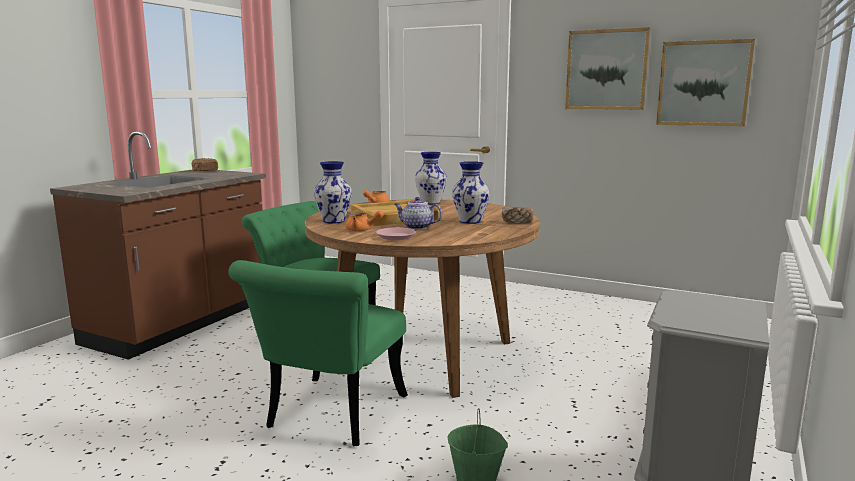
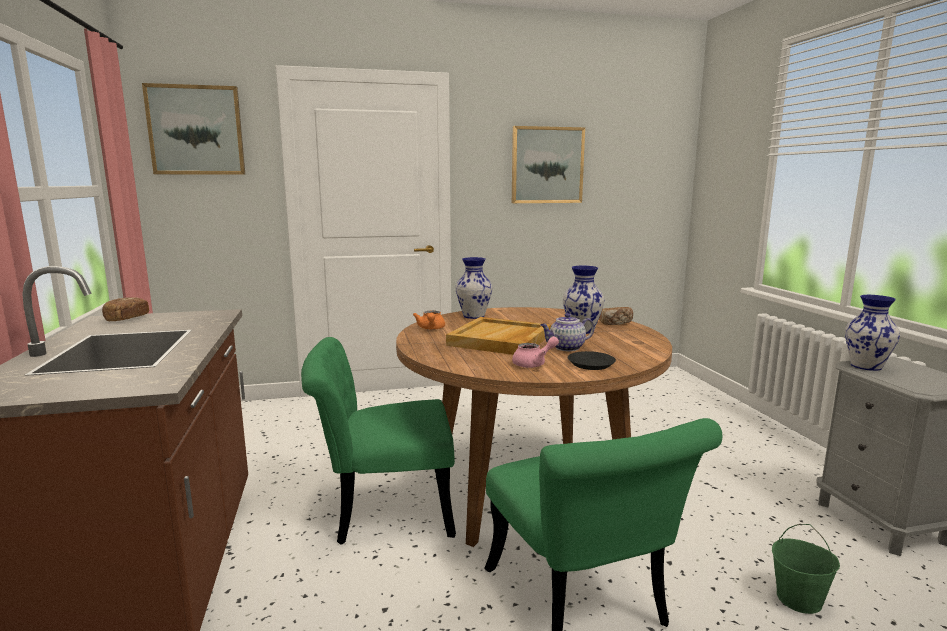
camera: 40 degrees left, 0 degrees up
vase [314,161,352,224] -> vase moved to [845,295,900,371]
orange teapot [345,210,384,231] -> pink teapot [512,336,559,368]
pink plate [376,227,416,240] -> black plate [568,351,616,370]
picture [656,39,755,126] -> picture moved to [142,83,245,175]

